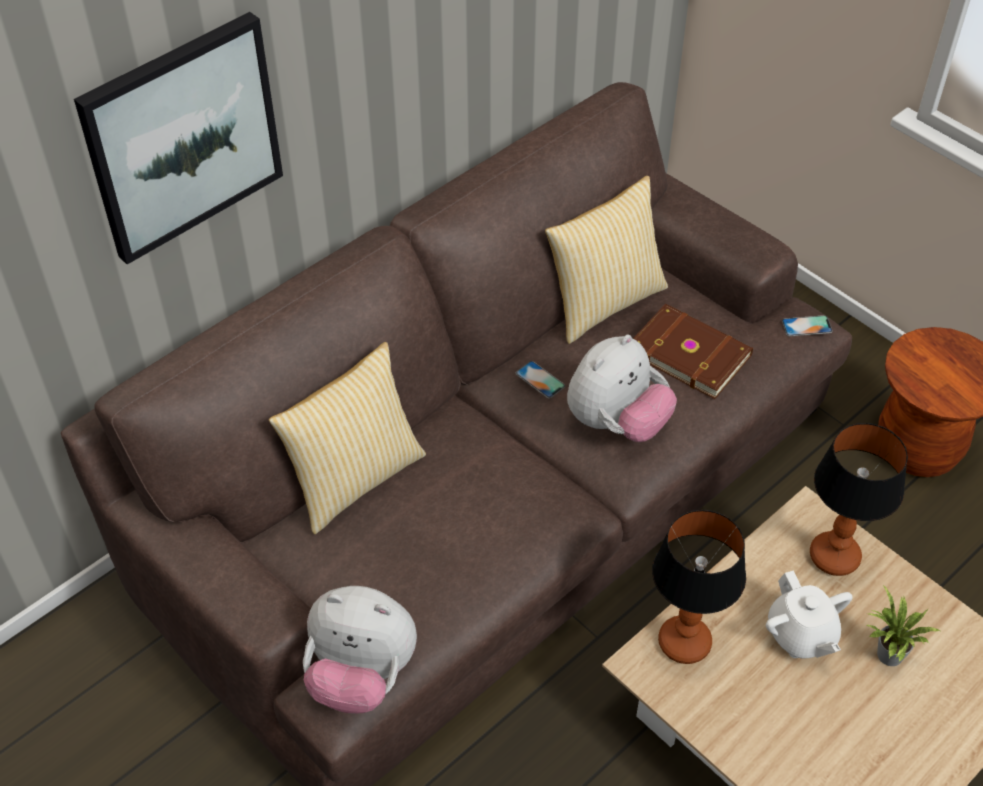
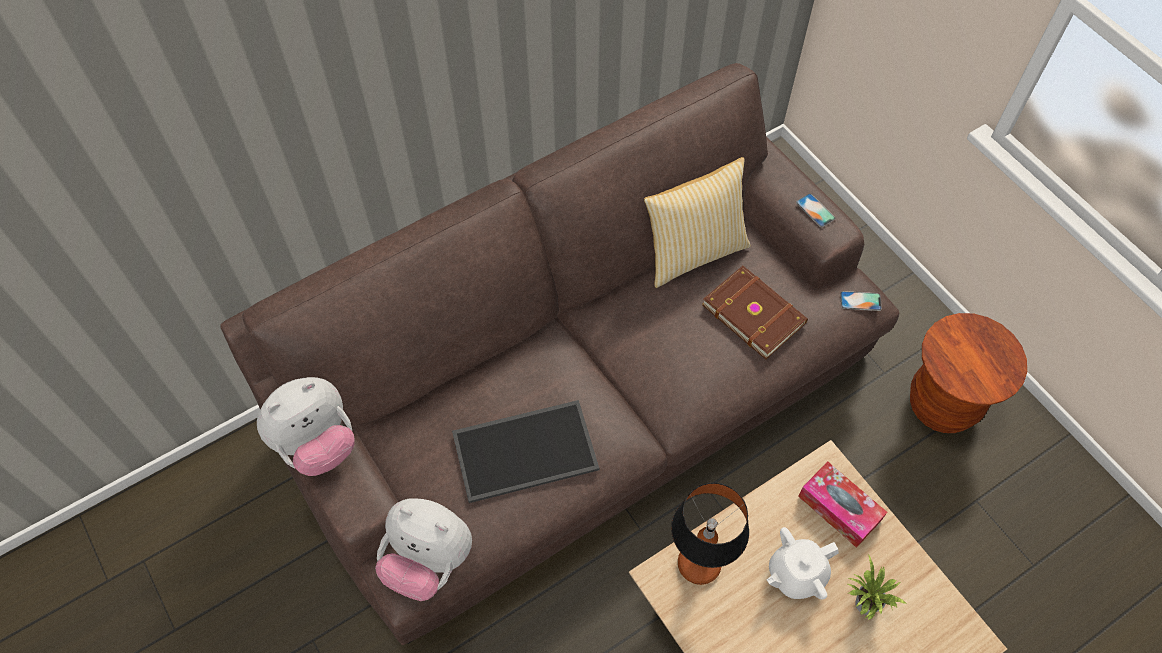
camera: 10 degrees right, 10 degrees up
picture [74,12,283,264] -> none
pillow [269,342,426,534] -> none
phone [516,361,565,399] -> phone moved to [796,194,835,227]
plush toy [567,335,677,442] -> plush toy moved to [257,377,355,476]
white teapot [766,571,852,659] -> white teapot turned 75 degrees clockwise [767,527,839,599]
table lamp [810,423,908,576] -> tissue box [798,461,887,548]
none -> tray [452,400,599,503]

